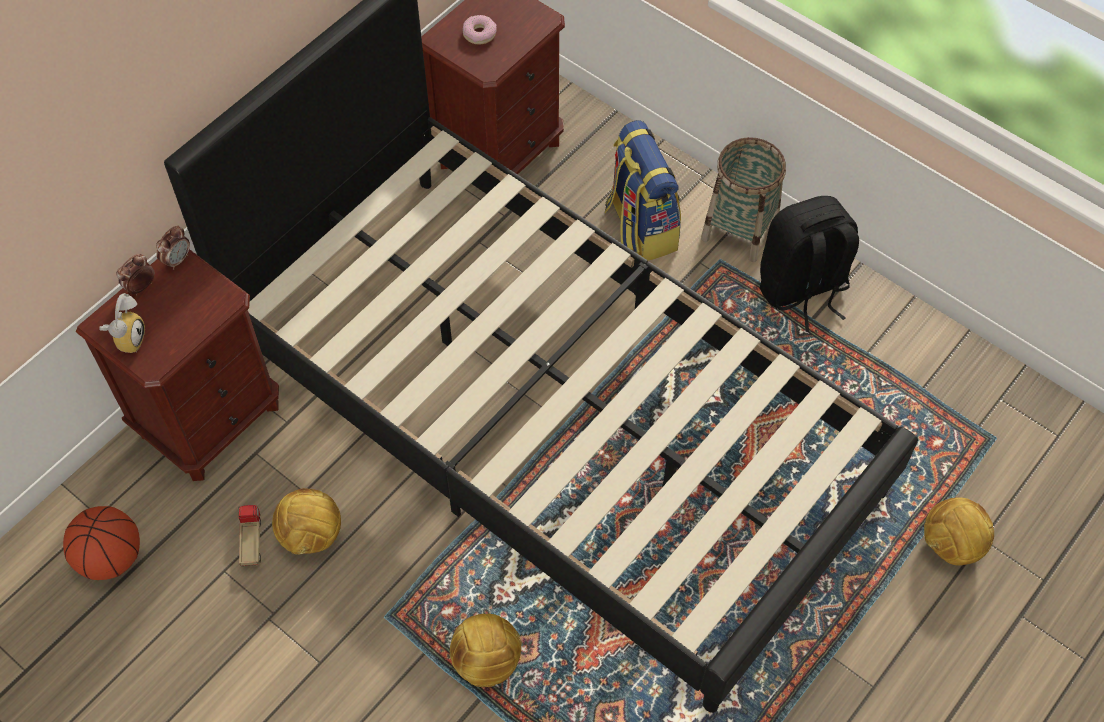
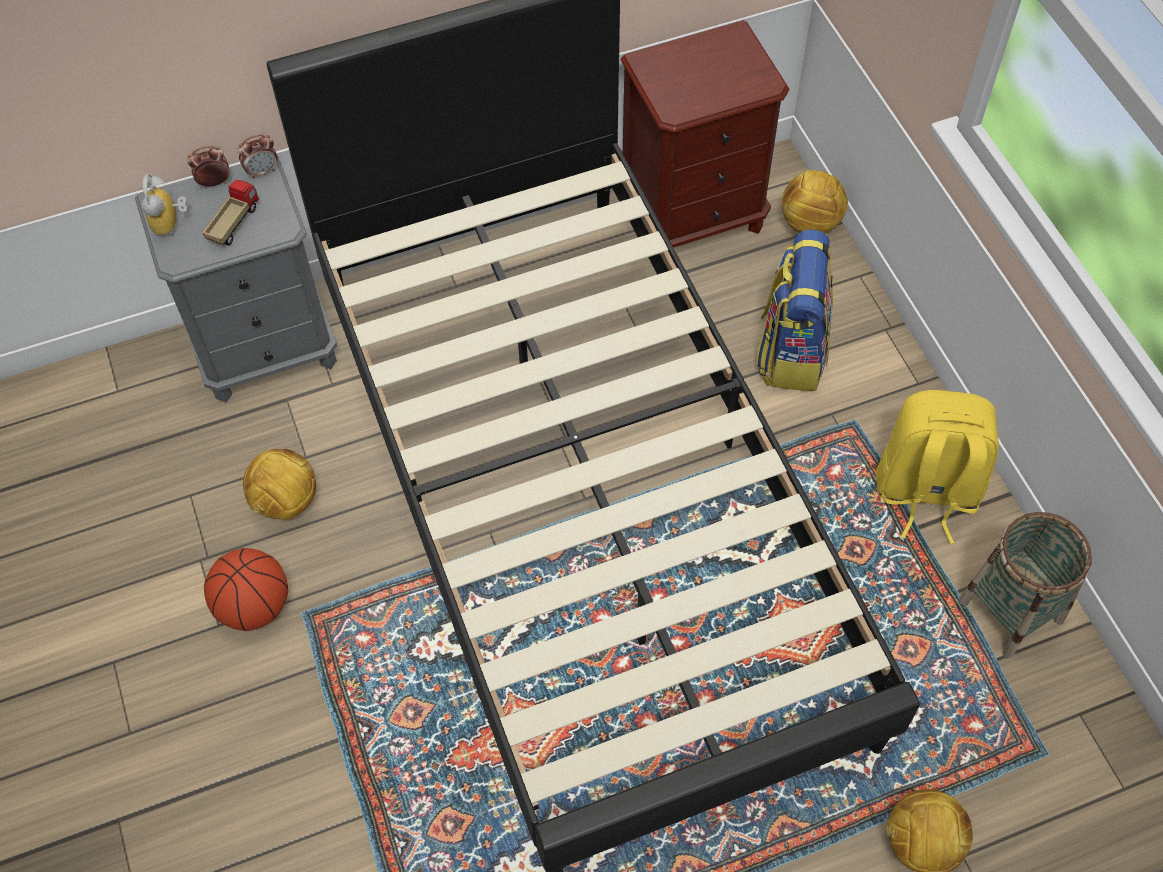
camera: 30 degrees right, 0 degrees up
basketball [63,506,140,580] -> basketball moved to [204,548,288,631]
brown nightstand [76,249,279,481] -> grey nightstand [135,157,337,403]
alarm clock [99,293,145,353] -> alarm clock turned 135 degrees clockwise [141,174,188,236]
toy truck [238,505,261,566] -> toy truck moved to [203,180,259,246]
football [450,614,522,687] -> football moved to [781,170,848,234]
donut [463,15,497,44] -> none
basket [701,137,786,262] -> basket moved to [959,512,1092,659]
black backpack [760,196,859,332] -> yellow backpack [876,390,999,544]

